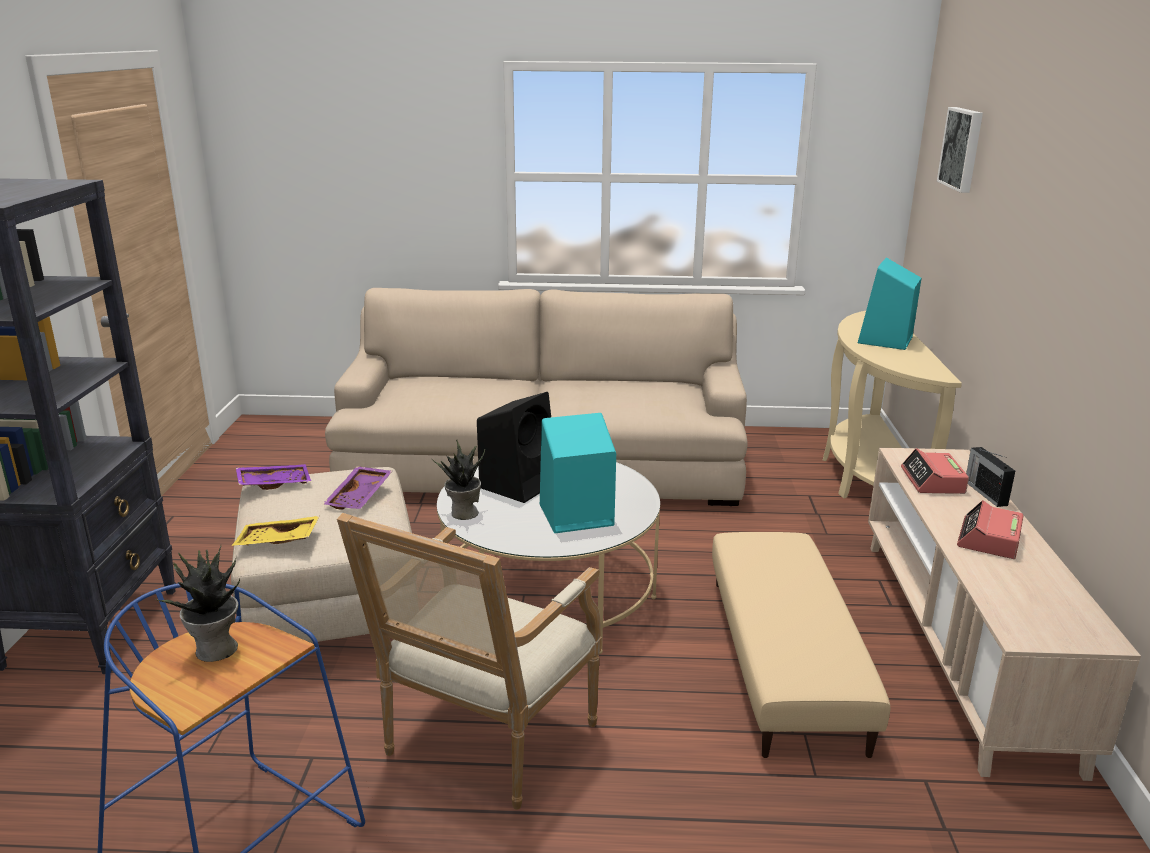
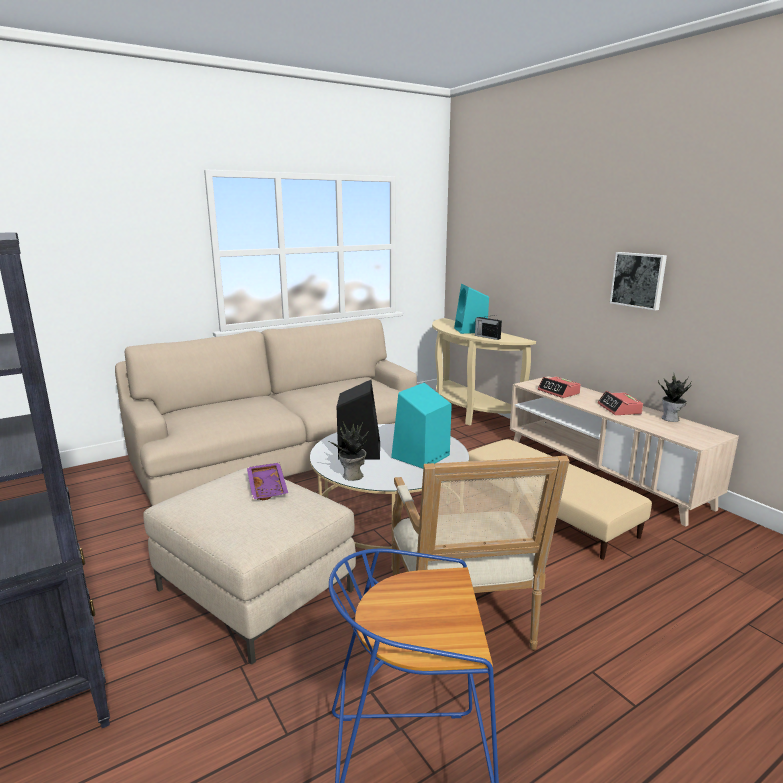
camera: 35 degrees left, 5 degrees down
potted plant [155,545,240,662] -> potted plant moved to [658,374,692,422]
yellow tray [232,516,319,546] -> none
purple tray [236,464,311,490] -> none
picture [937,107,983,193] -> picture moved to [610,252,667,310]
radio [966,447,1015,507] -> radio moved to [475,315,502,340]

